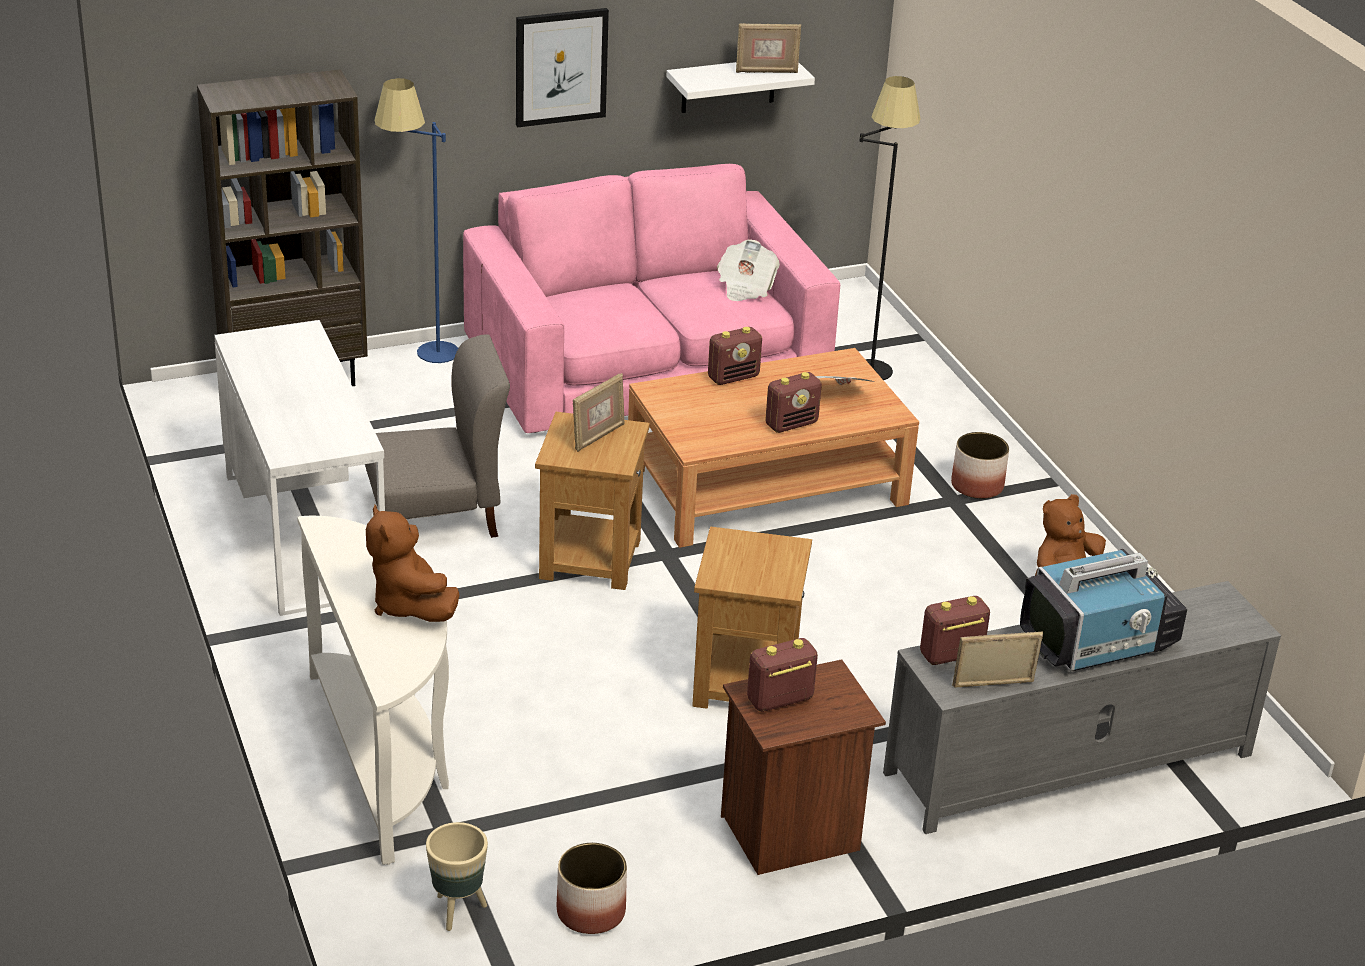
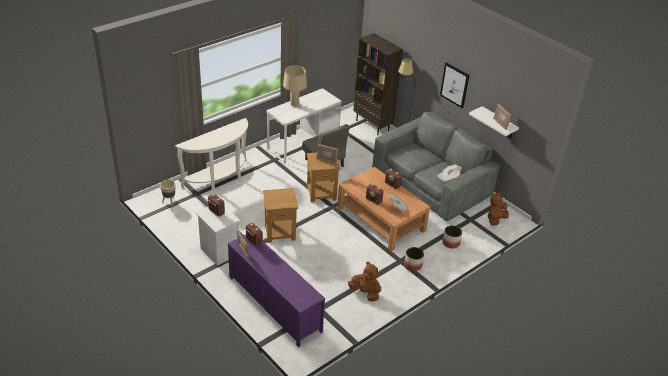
camera: 70 degrees right, 5 degrees up
brown plush toy [366,505,459,622] -> brown plush toy moved to [488,192,509,226]
pink sofa [463,164,840,433] -> grey sofa [372,112,500,221]
planter [557,843,627,934] -> planter moved to [442,225,462,249]
brown nightstand [721,659,886,875] -> white nightstand [195,207,240,266]
black floor lamp [859,76,920,380] -> none
grey tv stand [883,581,1281,834] -> purple tv stand [228,235,325,347]
television [1020,549,1187,671] -> none
none -> beige table lamp [283,66,307,107]

